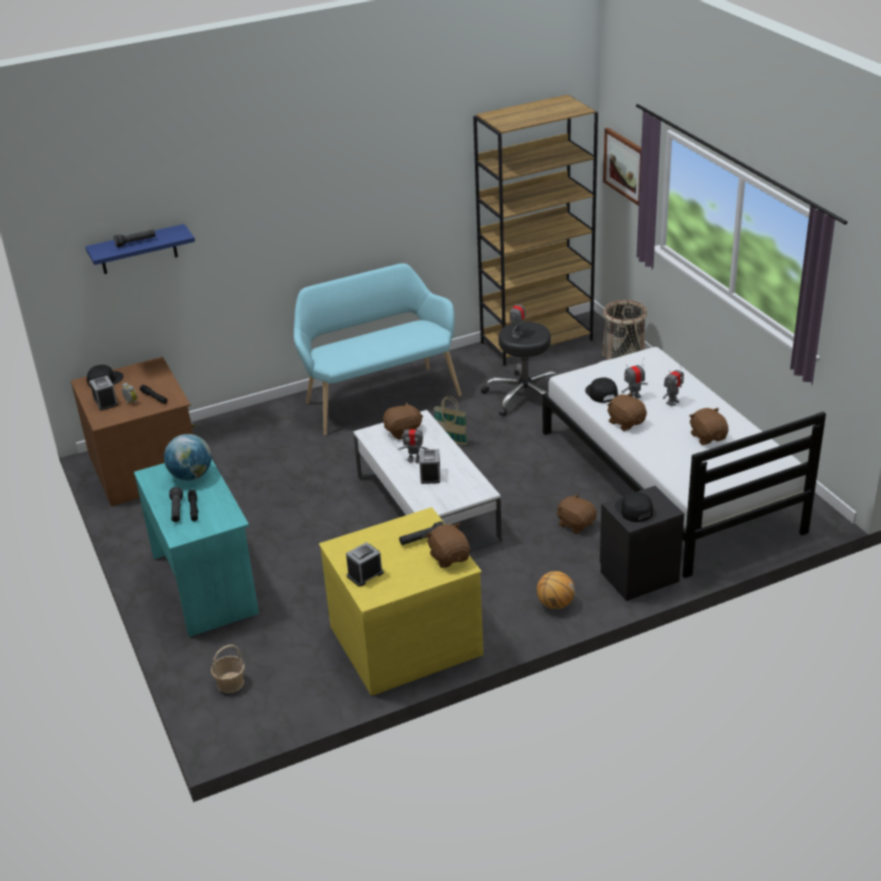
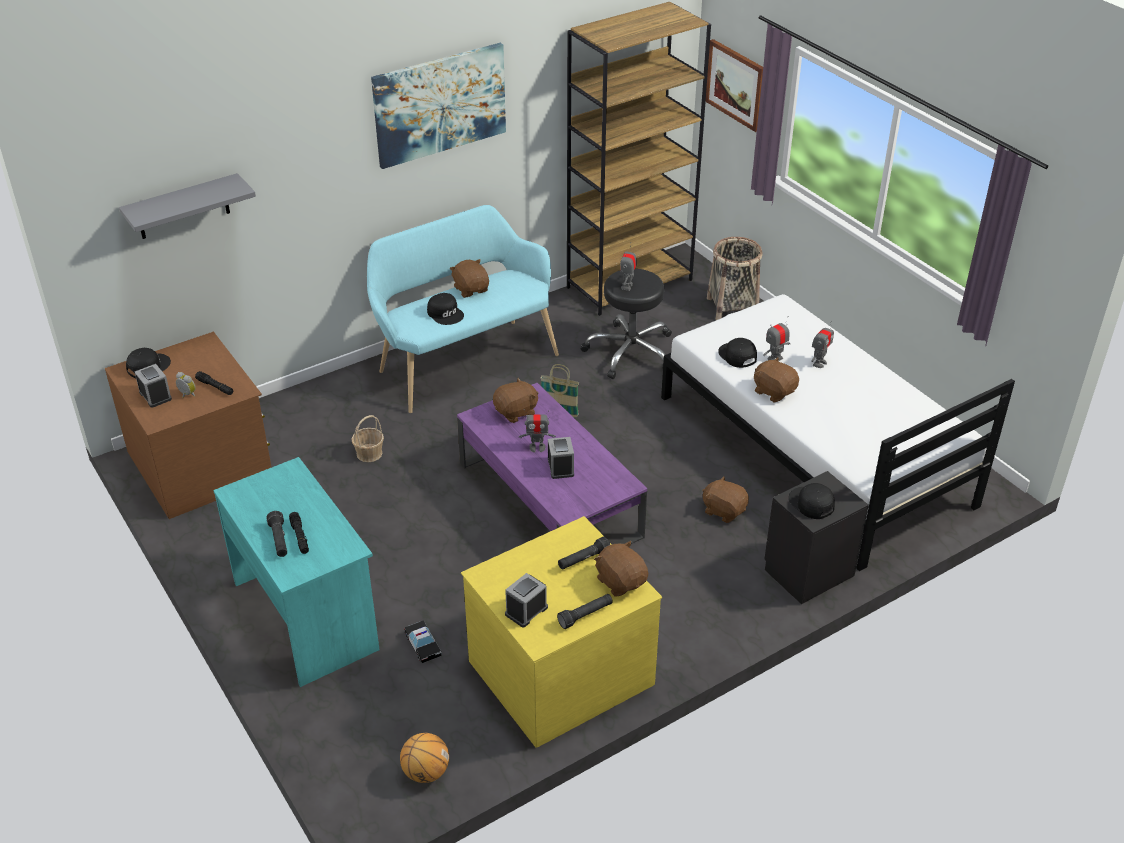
camera: 10 degrees left, 5 degrees up
blue shelf [85,224,195,274] -> grey shelf [119,173,256,239]
black flashlight [114,229,156,247] -> black flashlight moved to [557,594,613,629]
globe [164,434,212,481] -> none
basket [211,645,245,693] -> basket moved to [351,415,384,462]
white coffee table [353,410,502,552] -> purple coffee table [457,383,647,544]
basketball [537,571,575,609] -> basketball moved to [400,733,449,783]
brown plush toy [689,408,728,445] -> brown plush toy moved to [450,259,489,298]
none -> picture [371,43,506,169]
none -> toy car [404,620,442,663]
none -> black cap [427,293,464,325]

